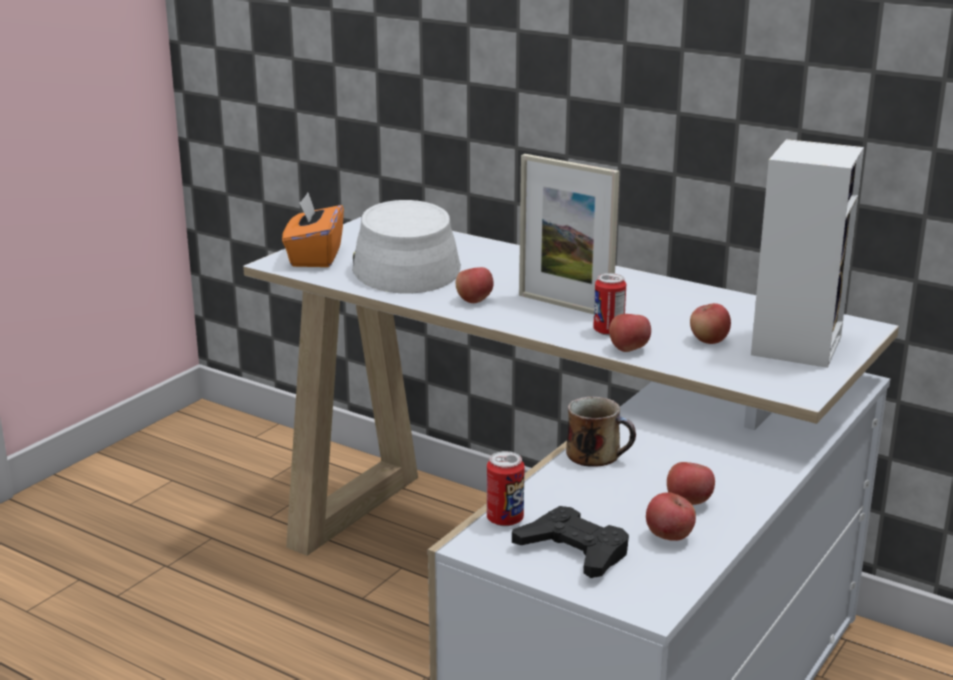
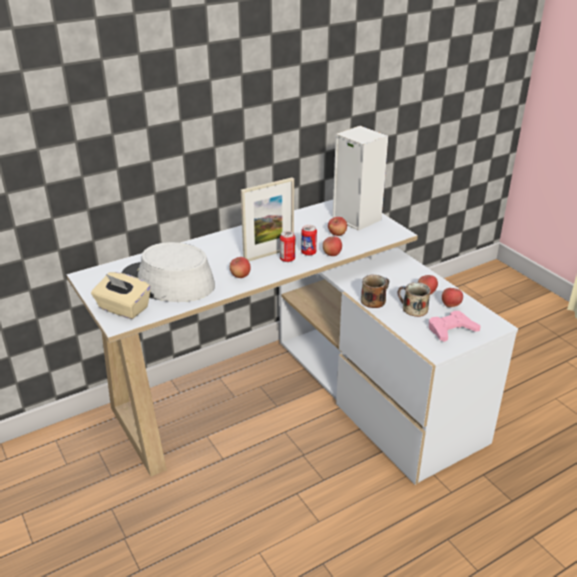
camera: 65 degrees left, 10 degrees up
orange tissue box [282,193,344,267] -> beige tissue box [91,272,151,319]
can [487,451,525,526] -> can moved to [280,231,295,262]
black game controller [512,506,629,578] -> pink game controller [429,311,481,342]
none -> mug [397,282,431,317]

